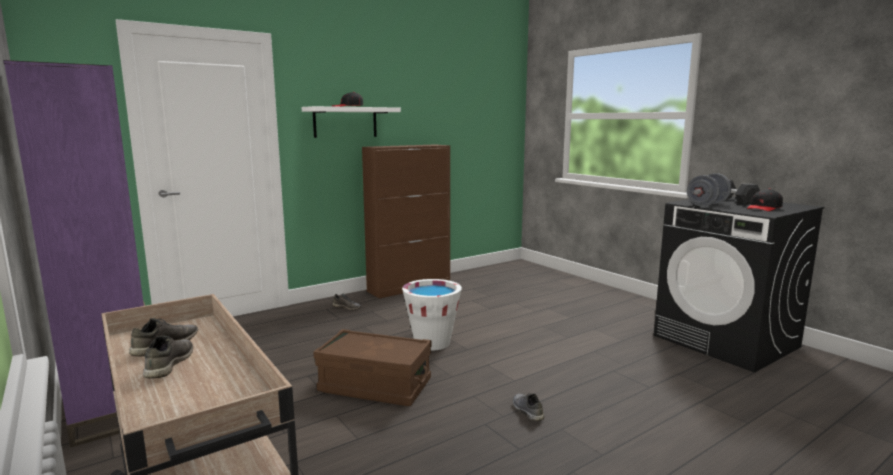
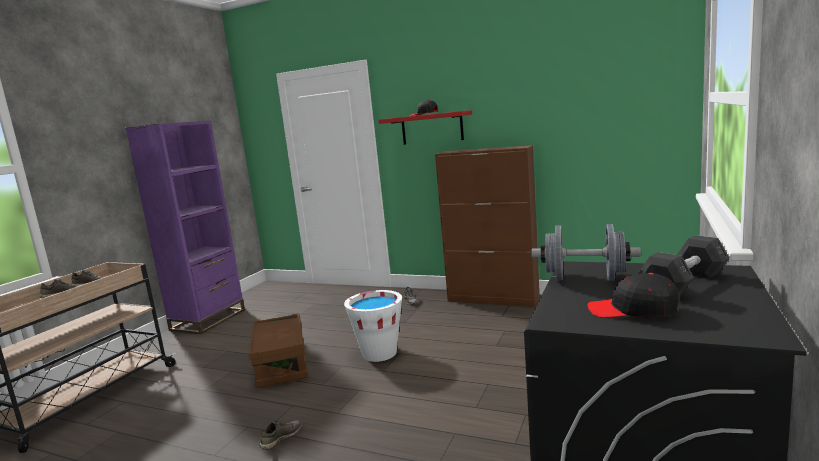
camera: 60 degrees right, 0 degrees up
white shelf [302,106,401,138] -> red shelf [379,110,472,145]

